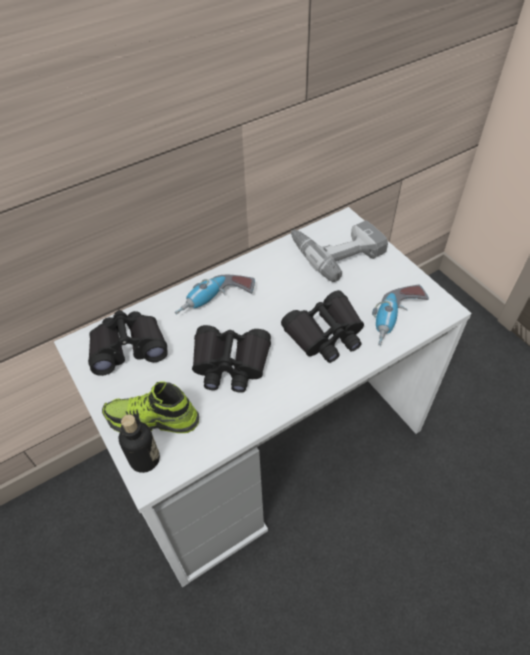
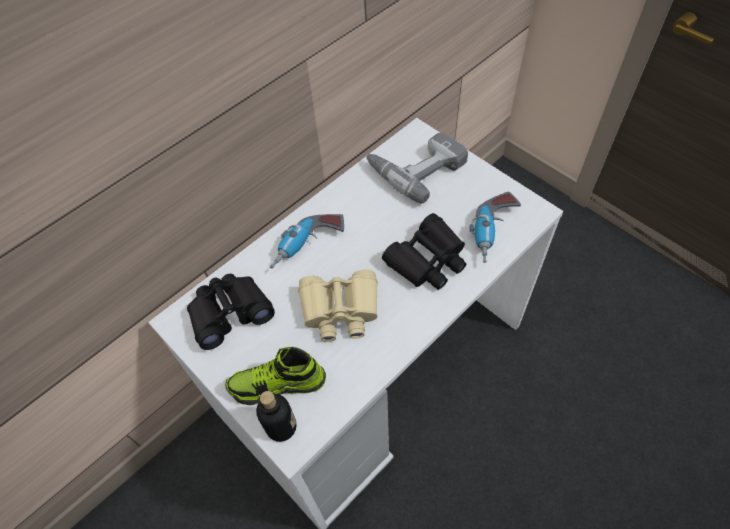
camera: 10 degrees left, 5 degrees up
black binoculars [192,325,271,393] -> beige binoculars [298,269,378,342]

